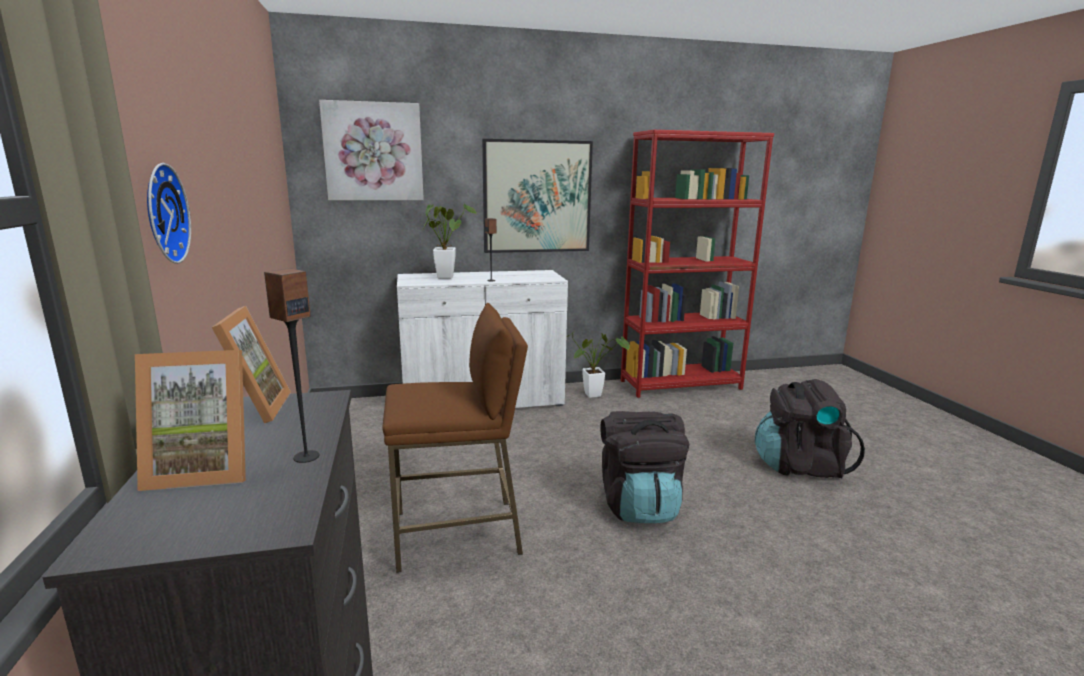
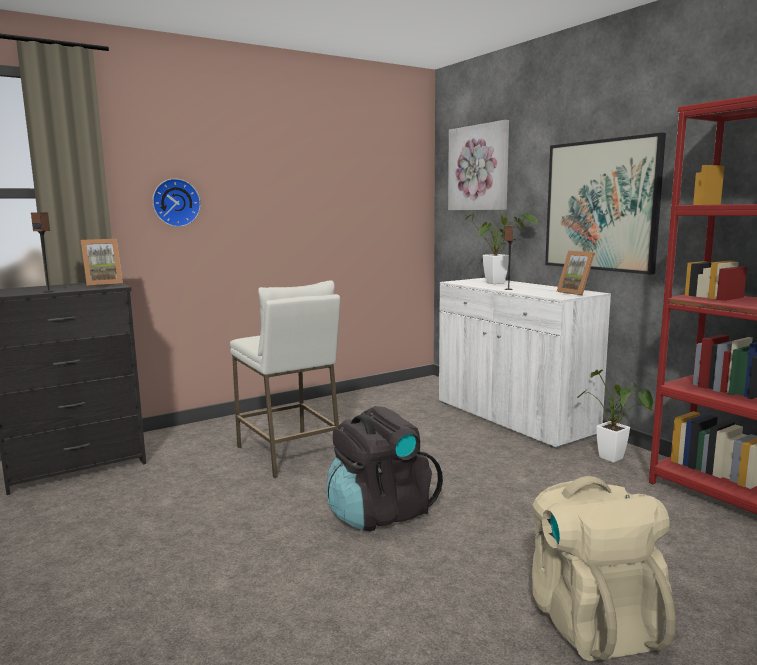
camera: 70 degrees right, 5 degrees down
picture frame [135,350,246,491] -> picture frame moved to [557,251,595,295]
brown stool [382,303,528,573] -> white stool [230,281,340,478]
black backpack [755,379,865,478] -> beige backpack [532,476,676,661]

